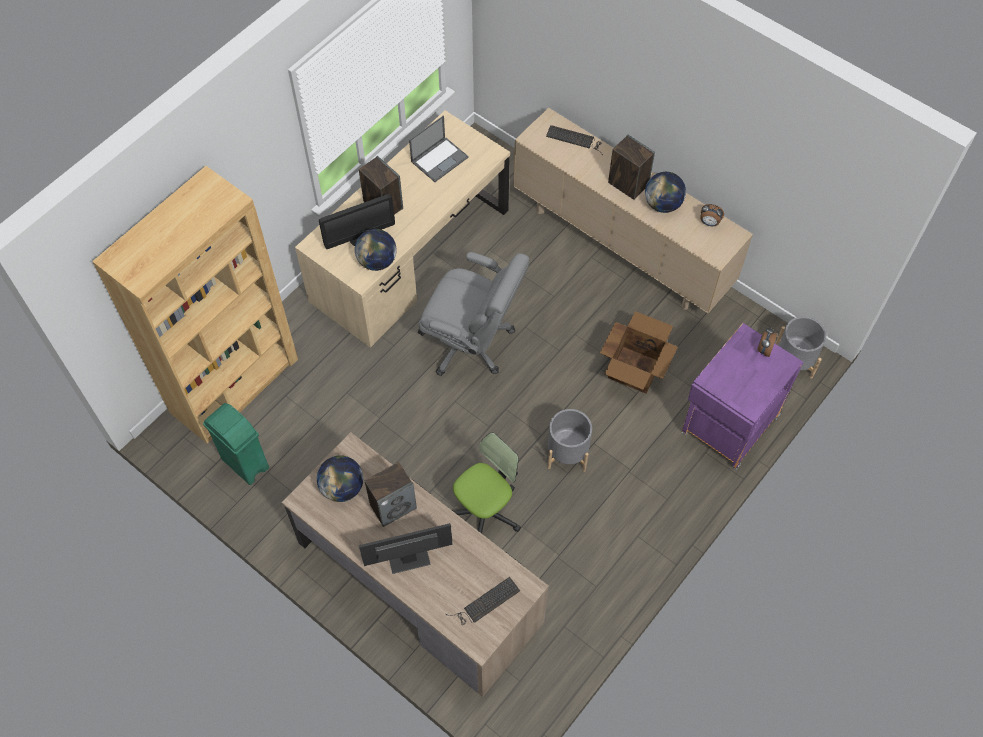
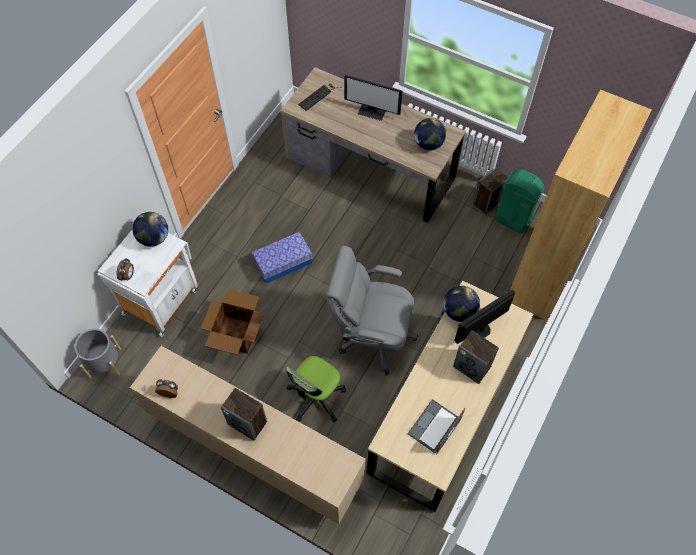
camera: 170 degrees right, 0 degrees up
monitor [359,523,453,574] -> monitor turned 45 degrees clockwise [344,75,403,121]
speaker [365,462,417,527] -> speaker moved to [473,168,508,214]
office chair [453,433,521,534] -> office chair moved to [286,356,346,422]
keyboard [546,125,603,156] -> none
grey planter [547,409,592,472] -> storage box [252,232,313,283]
globe [645,172,686,213] -> globe moved to [132,212,168,247]
purple cart [682,323,804,471] -> white cart [97,230,198,337]

